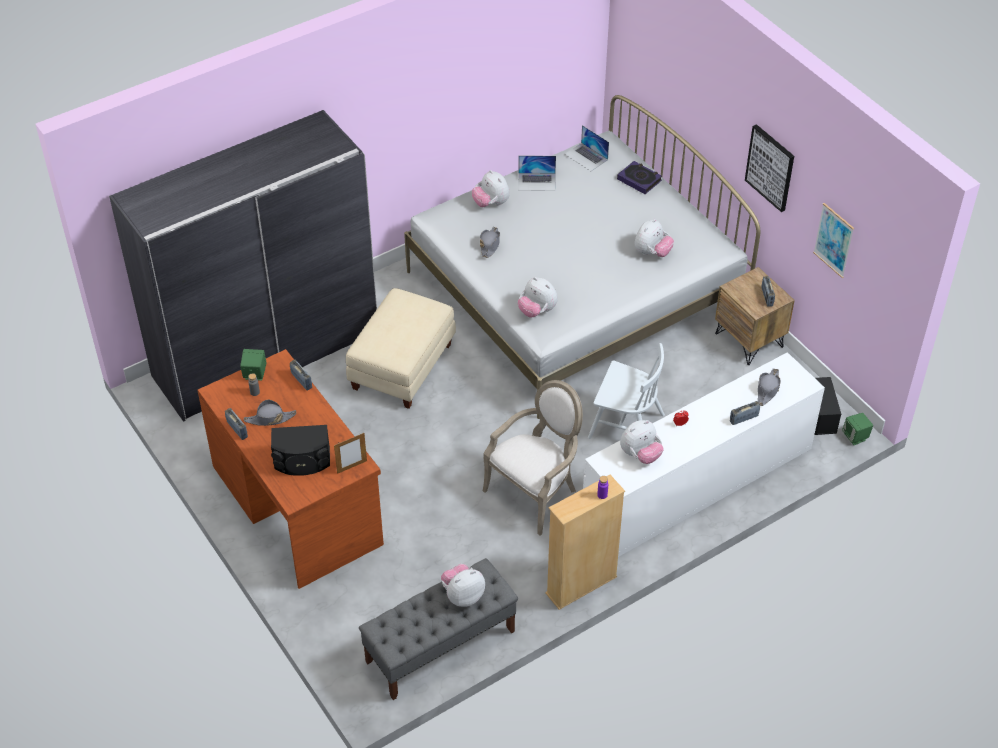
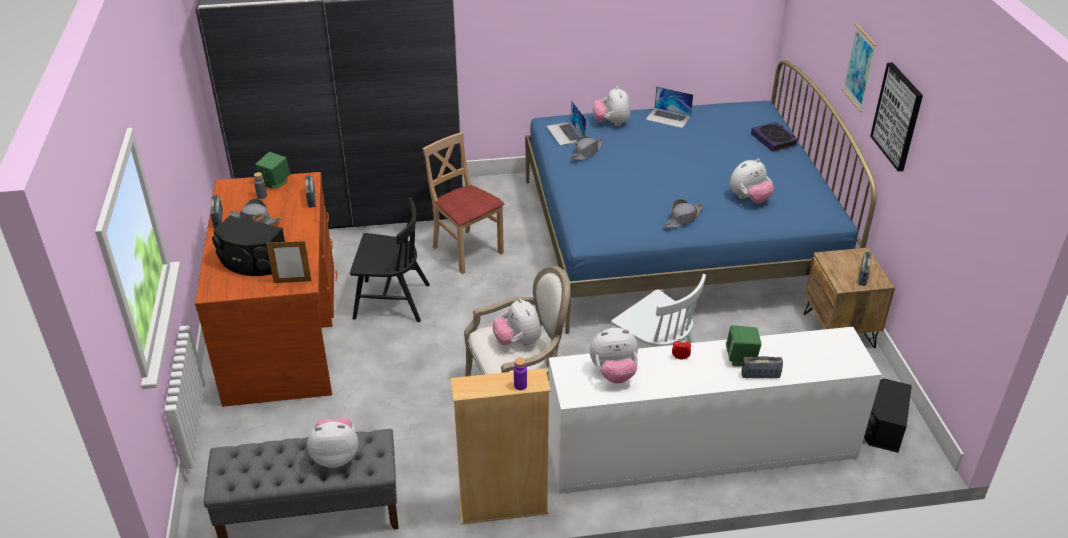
camera: 25 degrees right, 10 degrees down
beige ottoman [346,288,456,409] -> beige chair [423,132,504,274]
white bed [404,95,760,419] -> blue bed [525,60,877,334]
plush toy [518,277,558,317] -> plush toy moved to [493,298,541,346]
laptop [565,125,609,171] -> laptop moved to [546,100,586,146]
grey hat [758,369,781,406] -> grey hat moved to [663,199,704,228]
picture [813,203,854,278] -> picture moved to [842,24,877,112]
green speaker [842,413,873,445] -> green speaker moved to [726,325,761,366]
none -> black chair [350,197,430,322]

